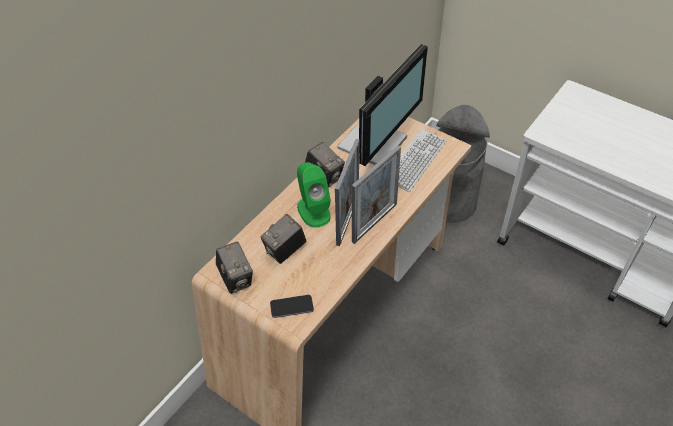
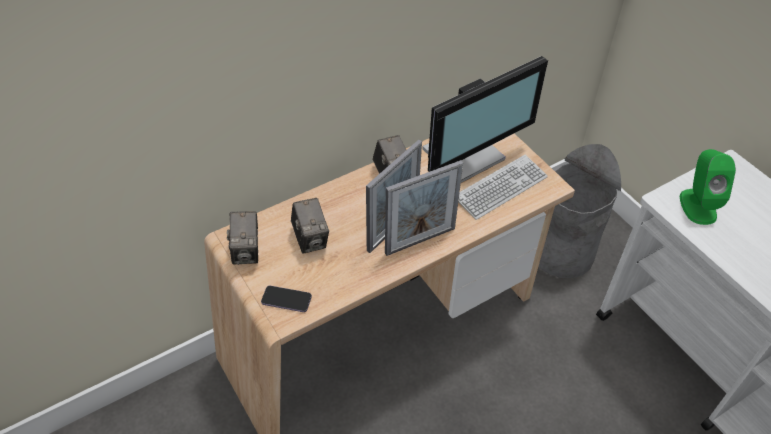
camera: 20 degrees right, 0 degrees up
camera [261,214,306,264] -> camera turned 90 degrees counterclockwise [291,198,329,254]
green speaker [297,162,331,228] -> green speaker moved to [680,149,736,225]

